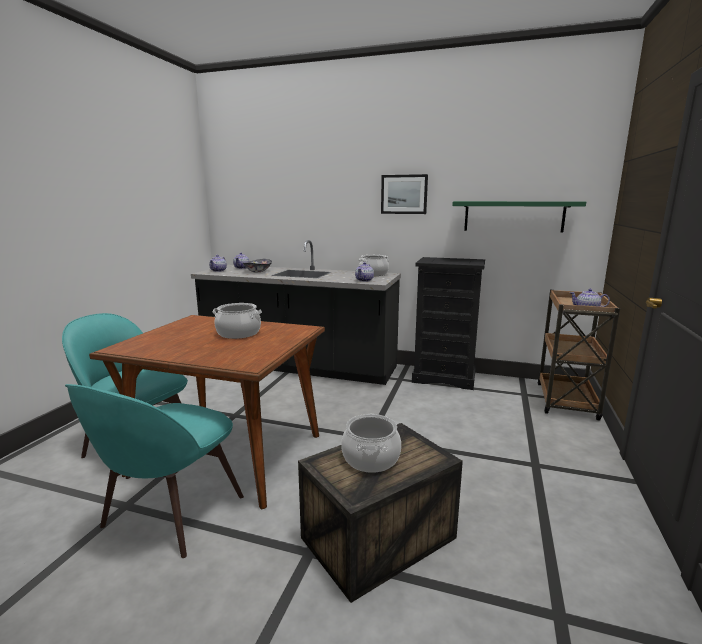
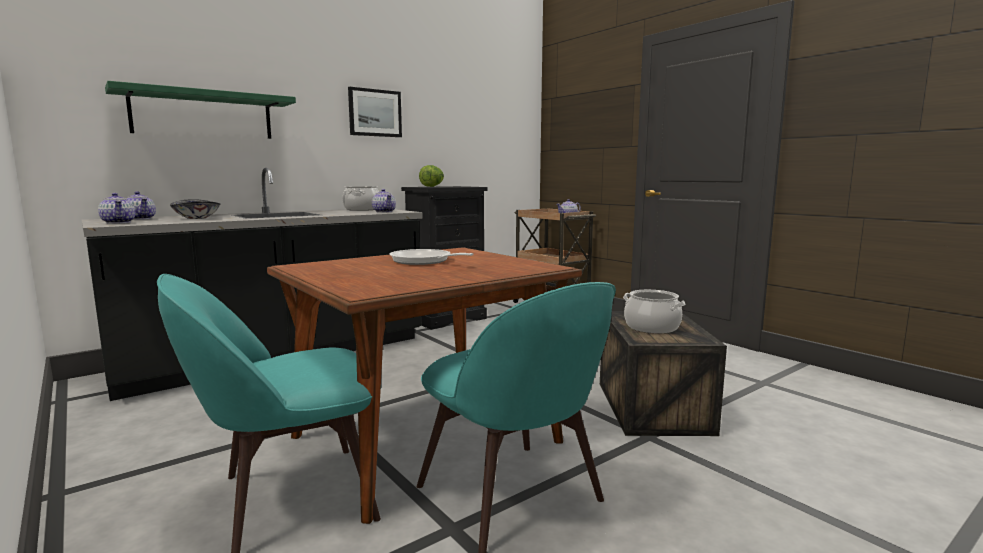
camera: 55 degrees left, 5 degrees down
cooking pot [213,303,262,339] -> frying pan [389,249,474,265]
green shelf [452,201,586,233] -> green shelf moved to [105,81,296,139]
none -> lettuce [419,165,444,187]

